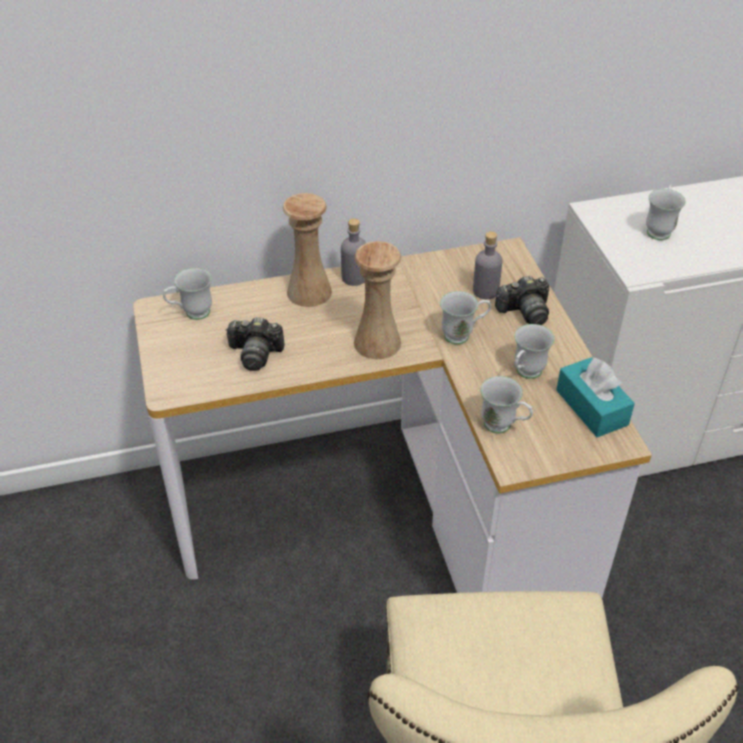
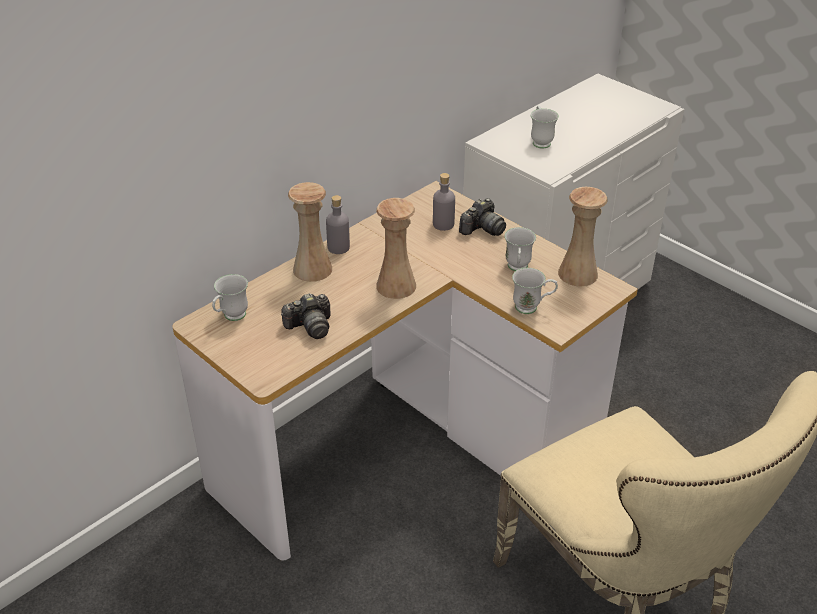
camera: 30 degrees left, 5 degrees down
white mug [440,291,491,344] -> none
turquoise tissue box [556,357,635,437] -> beige vase [558,187,607,286]

